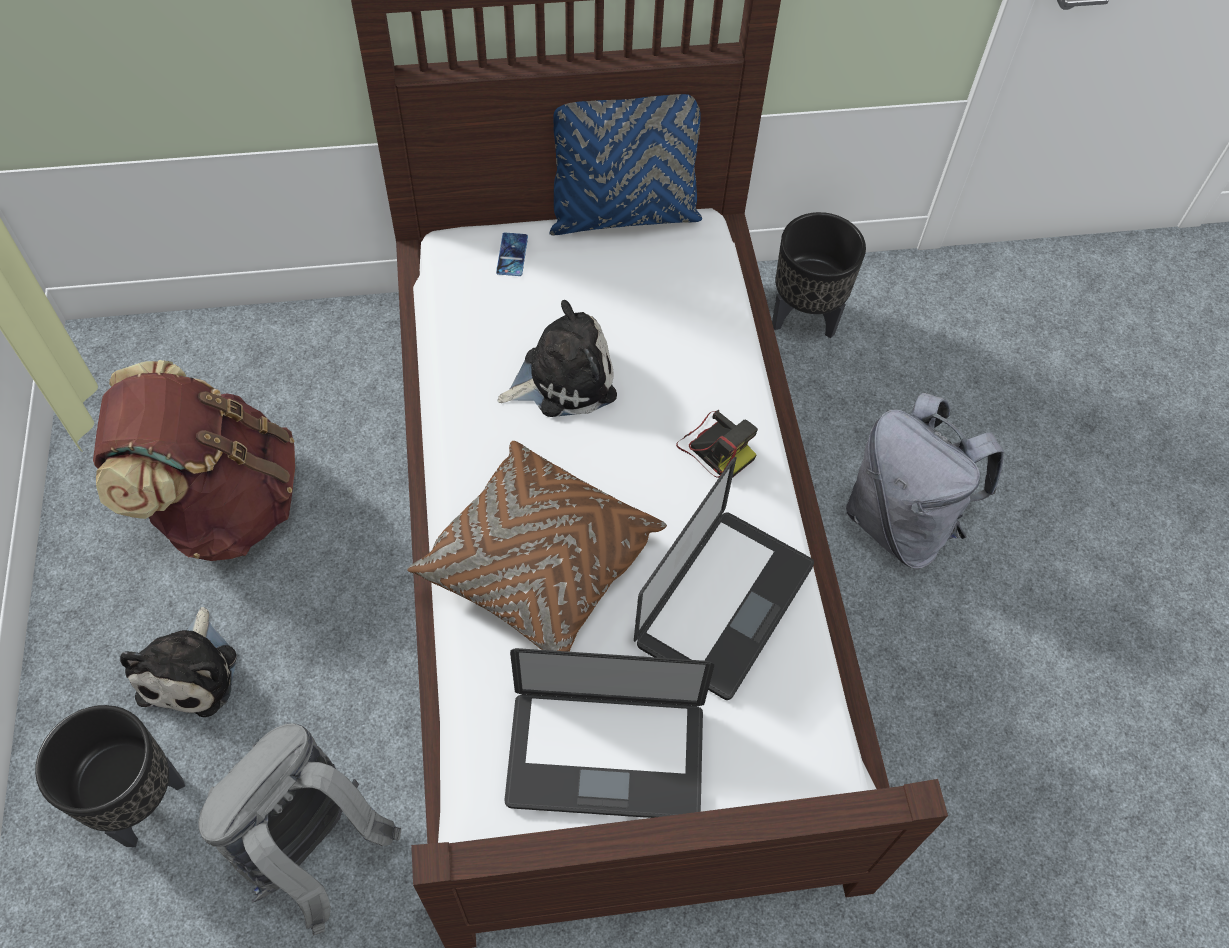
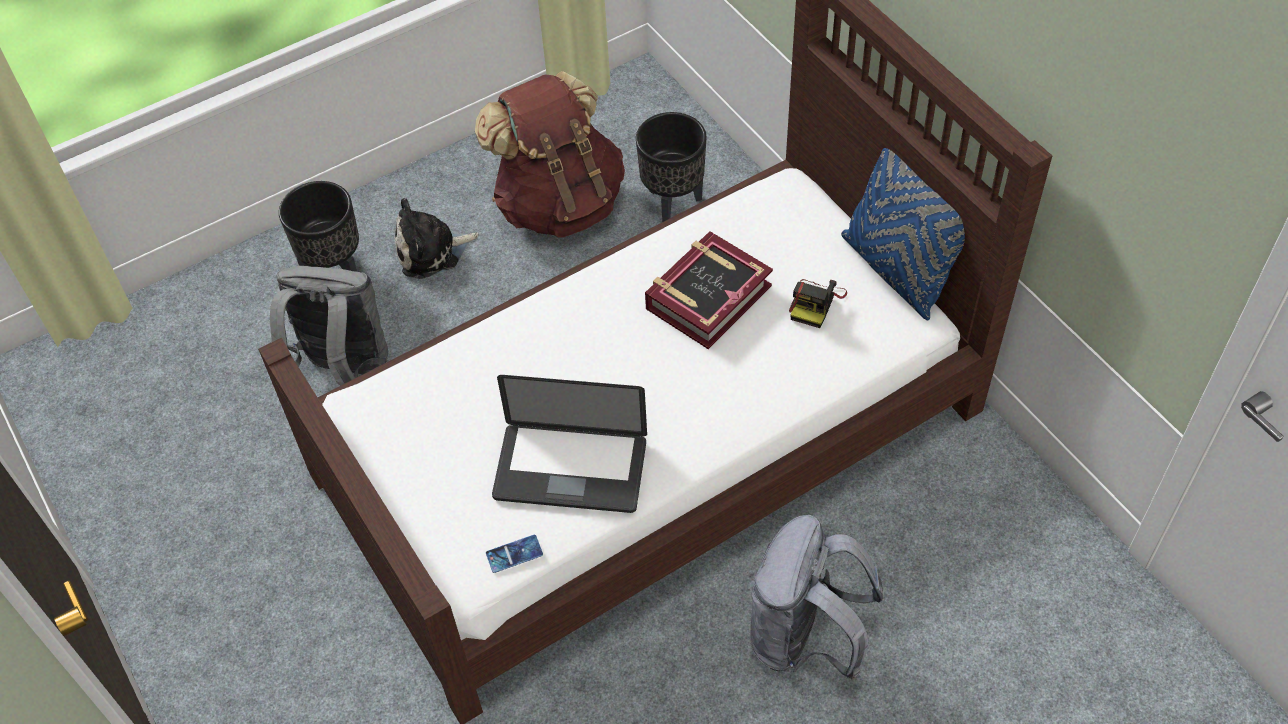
camera: 70 degrees right, 5 degrees down
brown pillow [407,441,667,652] -> none
phone [496,232,528,276] -> phone moved to [486,535,543,573]
plush toy [498,300,617,417] -> book [645,231,773,349]
laptop [505,648,714,818] -> none
camera [676,410,758,478] -> camera moved to [789,279,847,328]
black planter [772,212,866,338] -> black planter moved to [636,112,707,222]

